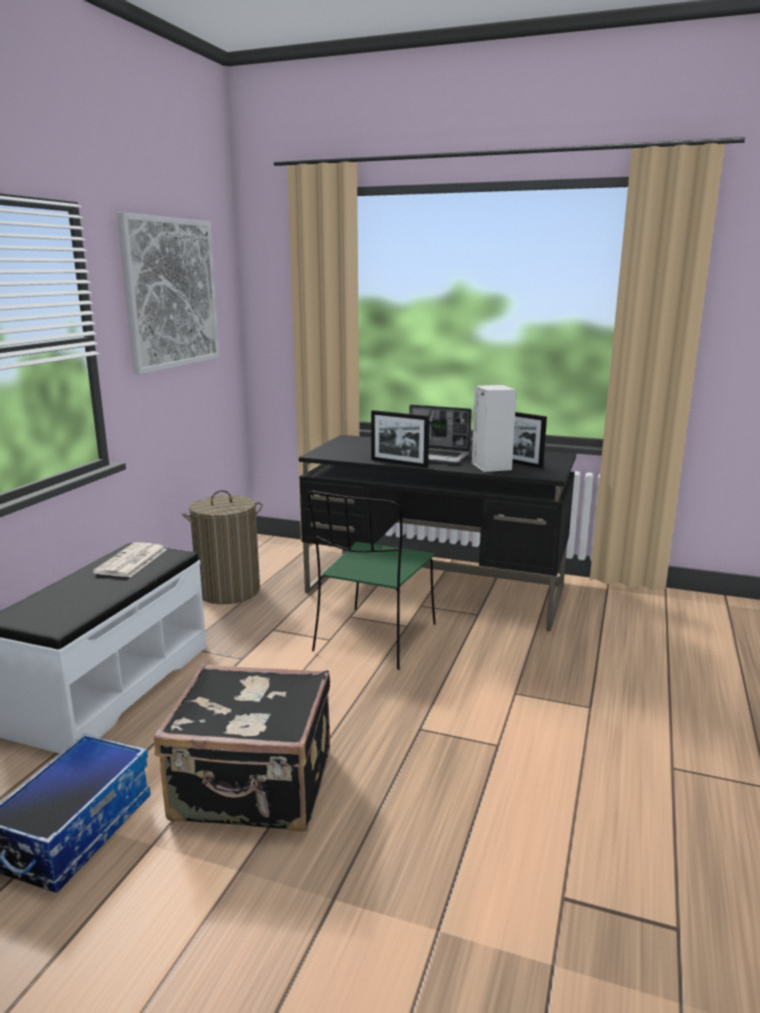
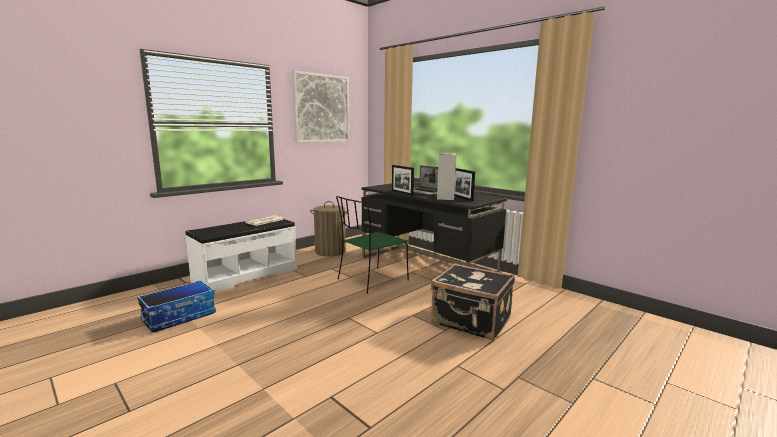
camera: 25 degrees right, 5 degrees down
black suitcase [154,664,330,832] -> black suitcase moved to [431,263,515,341]

